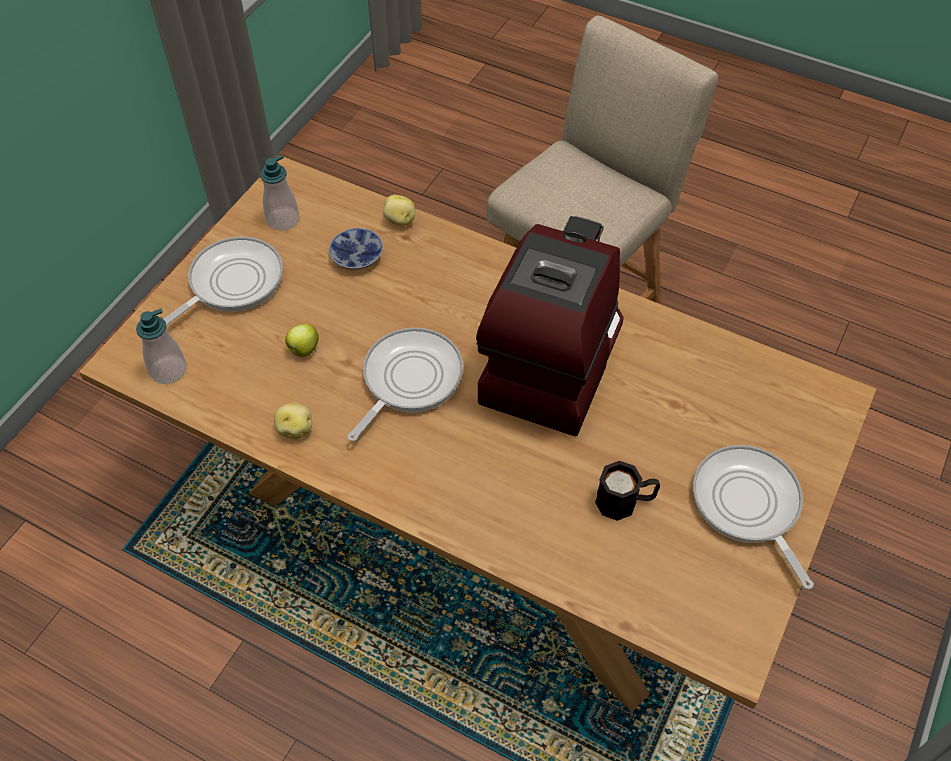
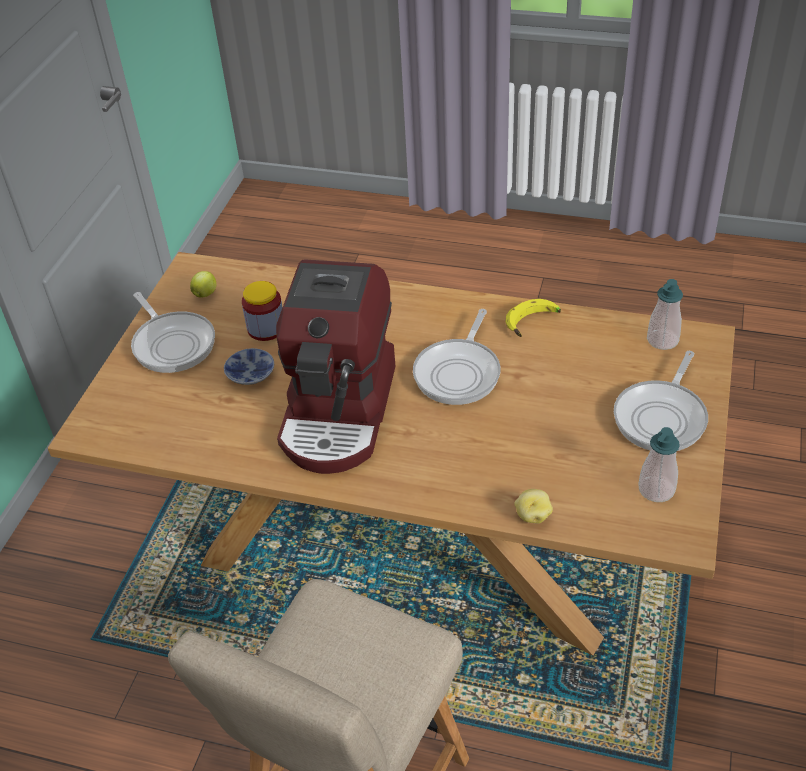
camera: 170 degrees right, 10 degrees down
potato [274,402,312,439] -> banana [506,299,561,337]
apple [285,324,319,357] -> apple moved to [190,271,217,298]
bowl [329,228,383,269] -> bowl moved to [224,348,274,385]
black mug [595,461,660,521] -> jar [242,281,283,341]

